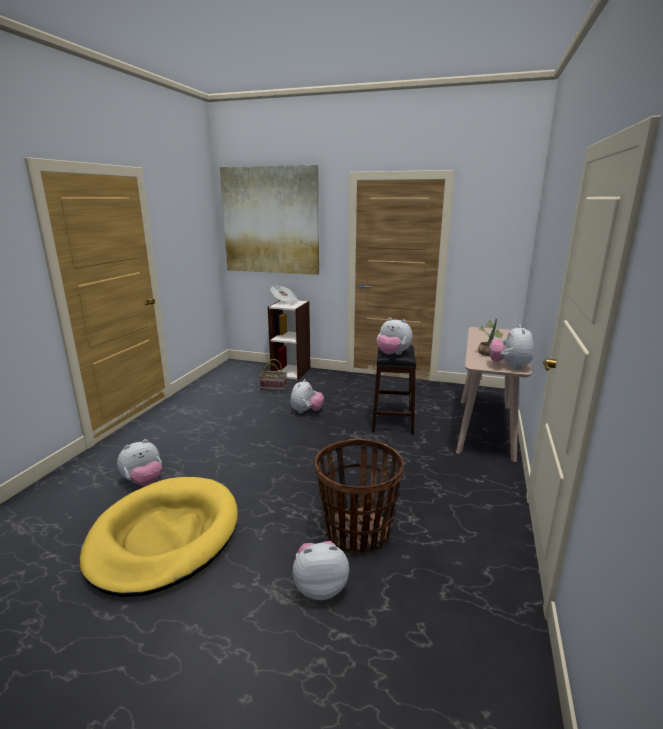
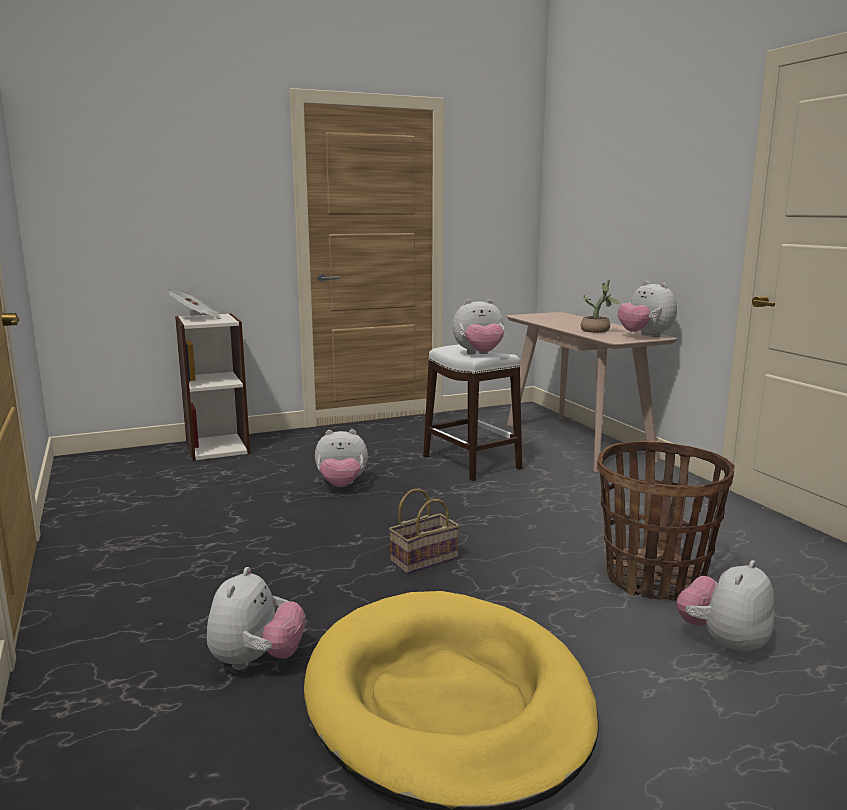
camera: 40 degrees left, 5 degrees down
picture [220,165,319,275] -> none
basket [259,359,287,391] -> basket moved to [389,488,460,574]
plush toy [290,379,324,414] -> plush toy turned 105 degrees clockwise [315,429,368,487]
black stool [372,345,416,435] -> white stool [423,345,522,481]

